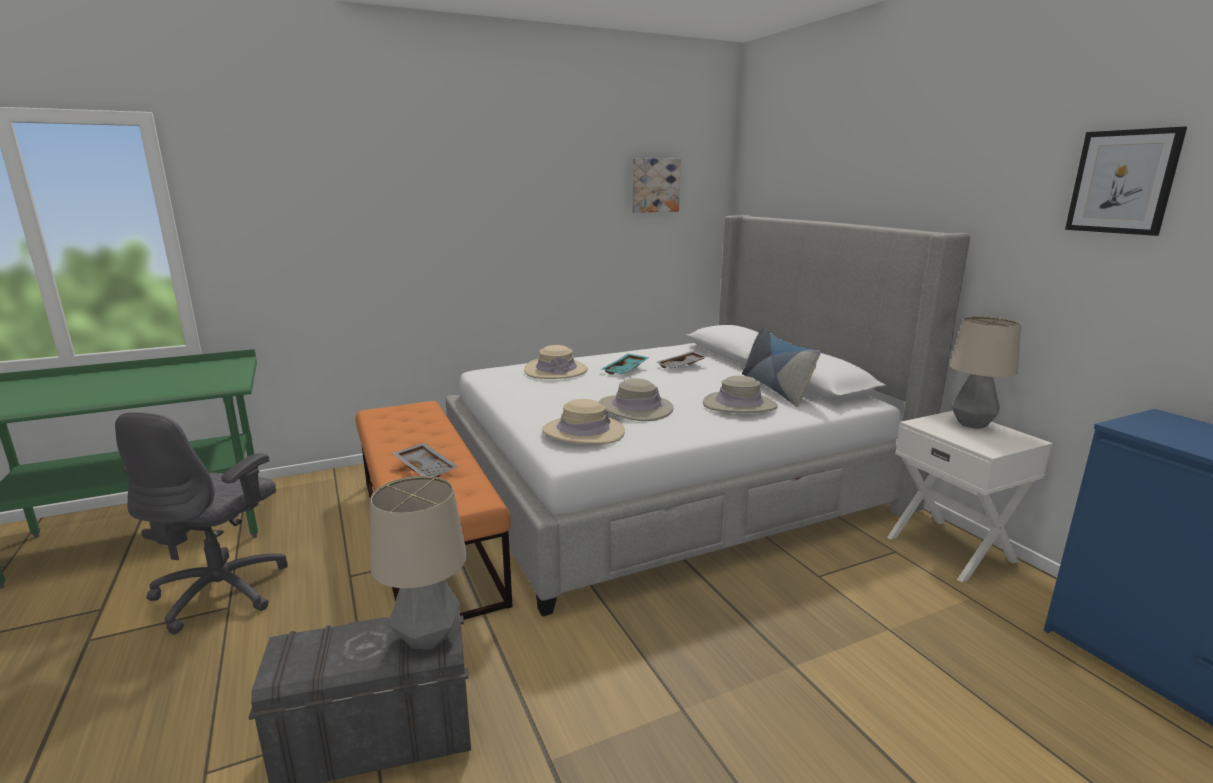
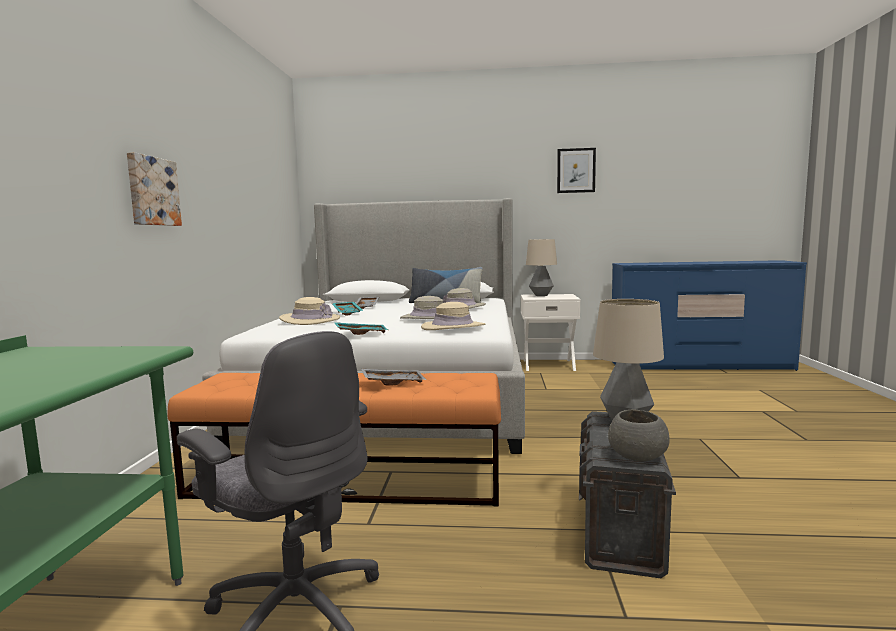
camera: 60 degrees left, 10 degrees down
picture [632,158,681,213] -> picture moved to [127,152,182,226]
none -> turquoise tray [334,322,388,335]
none -> grey bowl [608,410,670,461]

